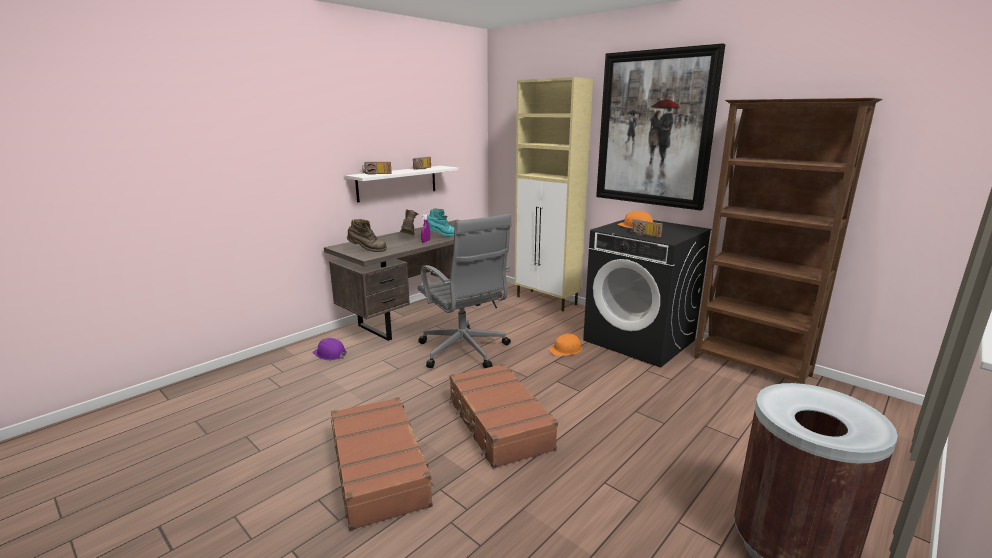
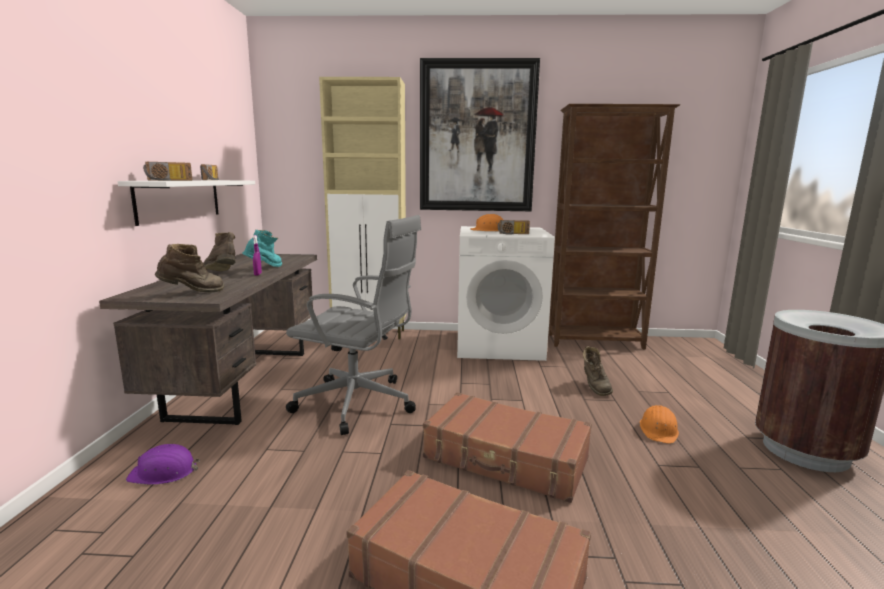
camera: 40 degrees left, 5 degrees down
orange hard hat [548,333,582,356] -> orange hard hat moved to [639,405,679,444]
black washing machine [583,219,712,368] -> white washing machine [457,226,555,361]
none -> brown boot [583,346,613,396]

